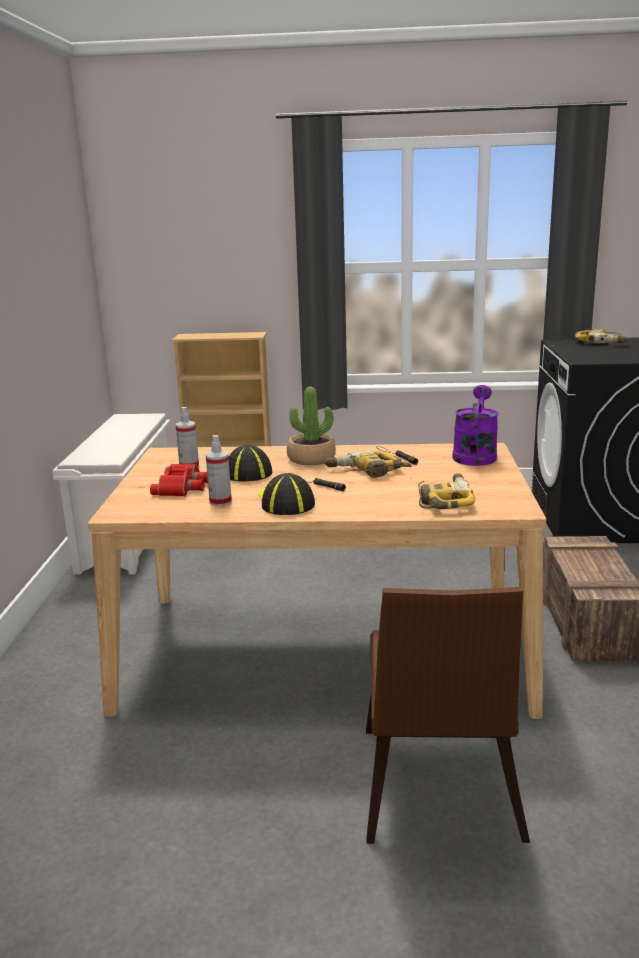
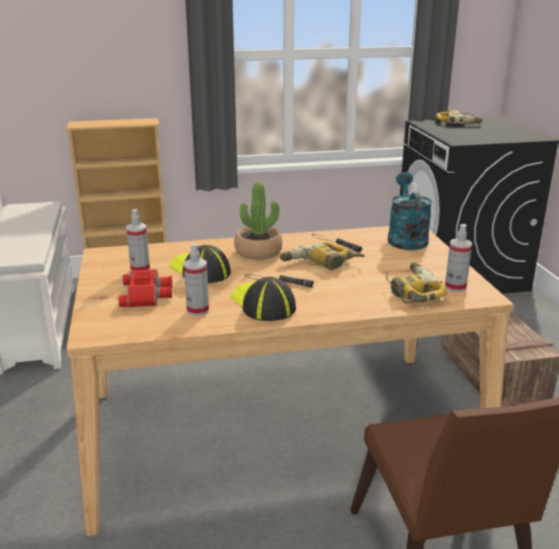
camera: 15 degrees left, 5 degrees up
purple watering can [452,385,499,466] -> turquoise watering can [388,172,432,250]
none -> spray bottle [445,224,472,292]

